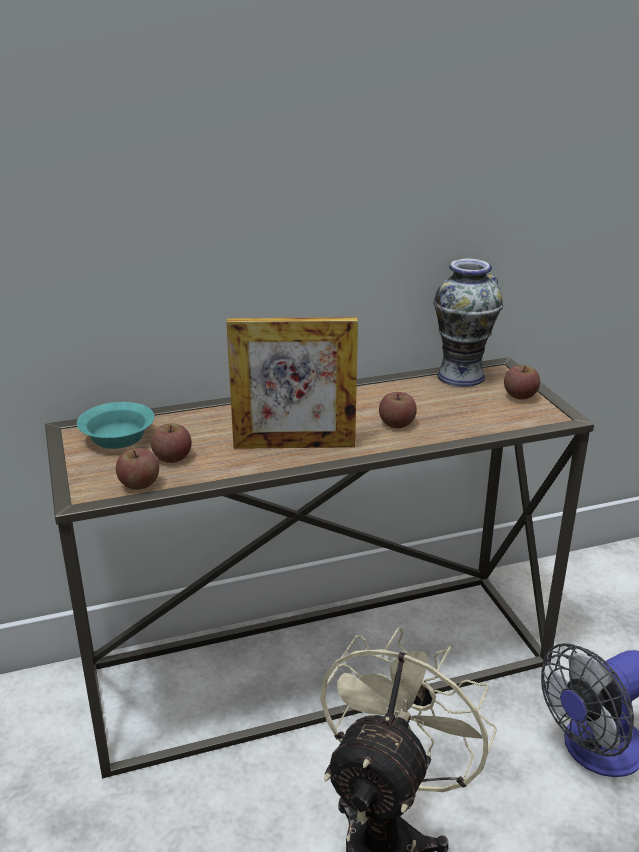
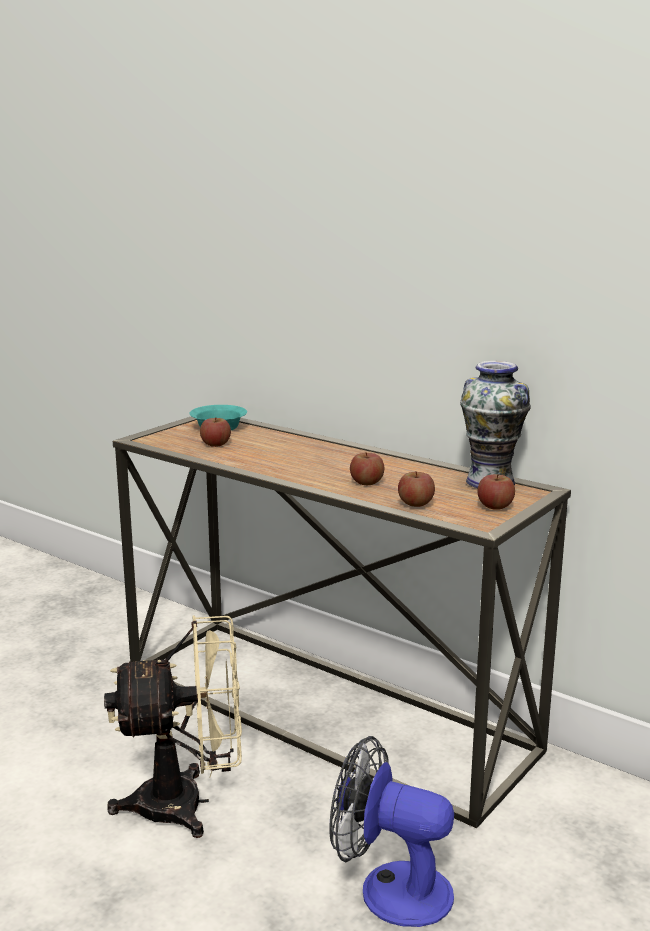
camera: 55 degrees right, 10 degrees down
apple [116,448,159,490] -> apple moved to [398,471,435,507]
picture frame [227,317,358,449] -> none

